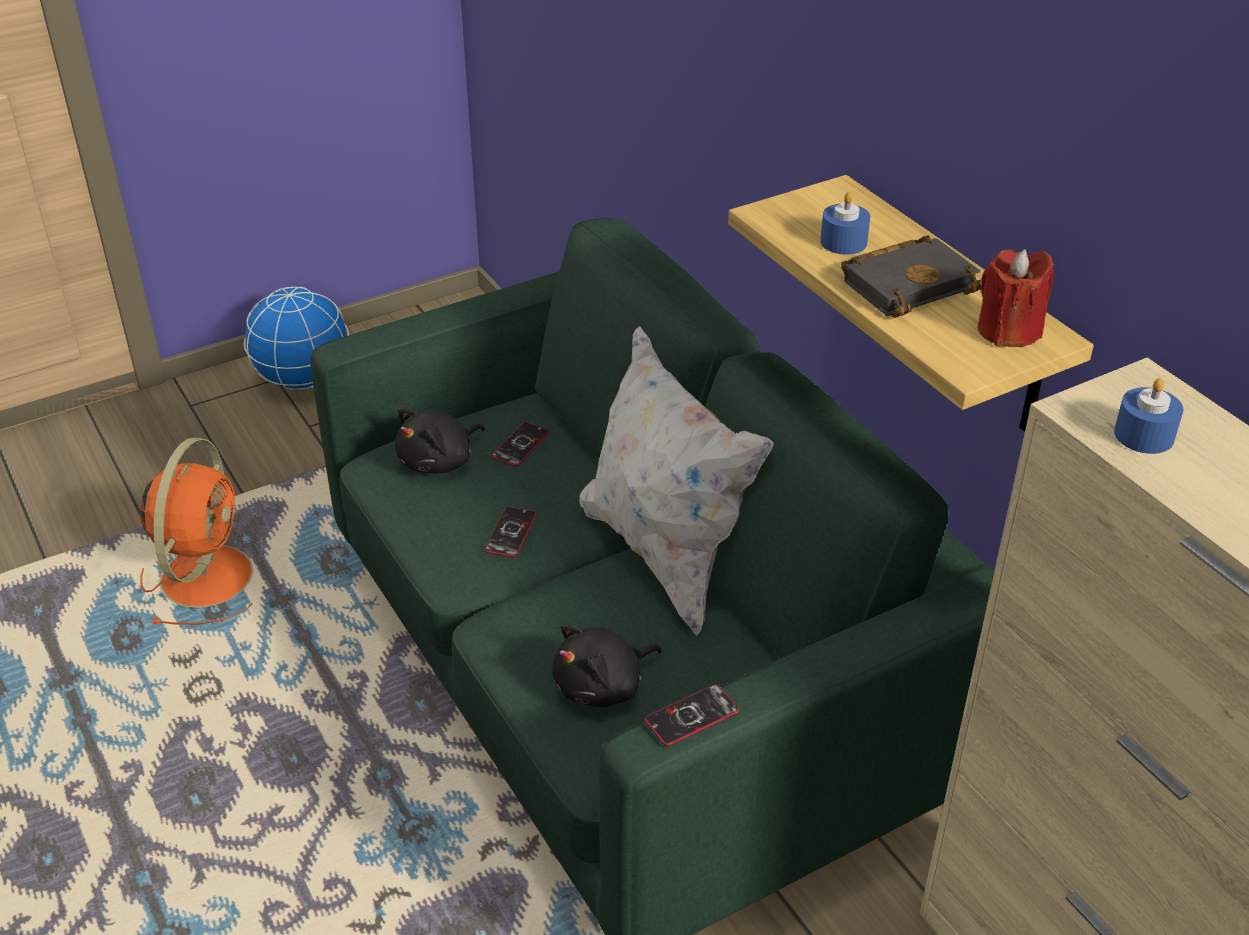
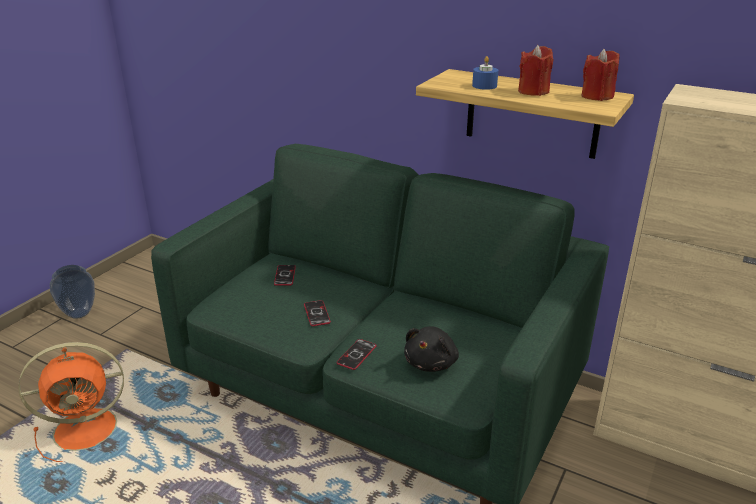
camera: 30 degrees left, 10 degrees down
orange fan [140,438,253,625] -> orange fan turned 90 degrees clockwise [18,342,124,462]
globe [244,287,349,390] -> vase [50,265,95,319]
black plush toy [395,407,485,473] -> none
white pillow [579,326,774,635] -> none
phone [644,684,739,746] -> phone moved to [336,339,377,370]
black book [841,235,982,318] -> red candle [518,45,553,96]
blue candle [1114,378,1183,454] -> none

